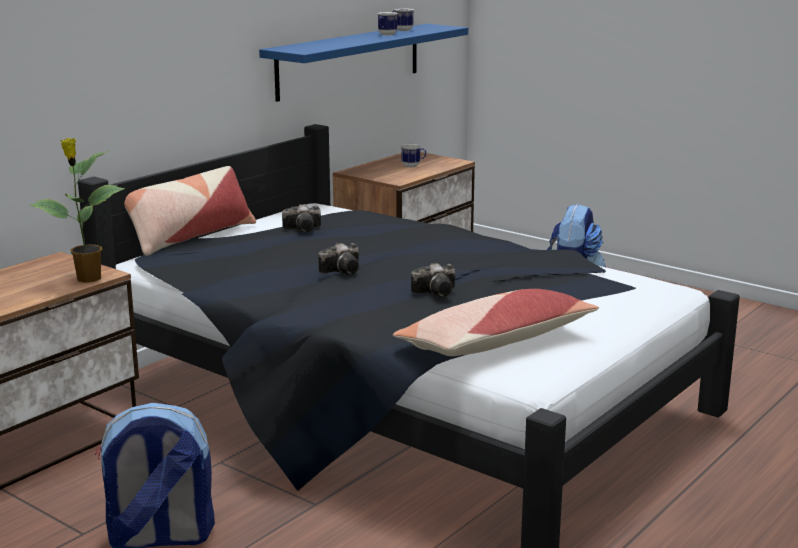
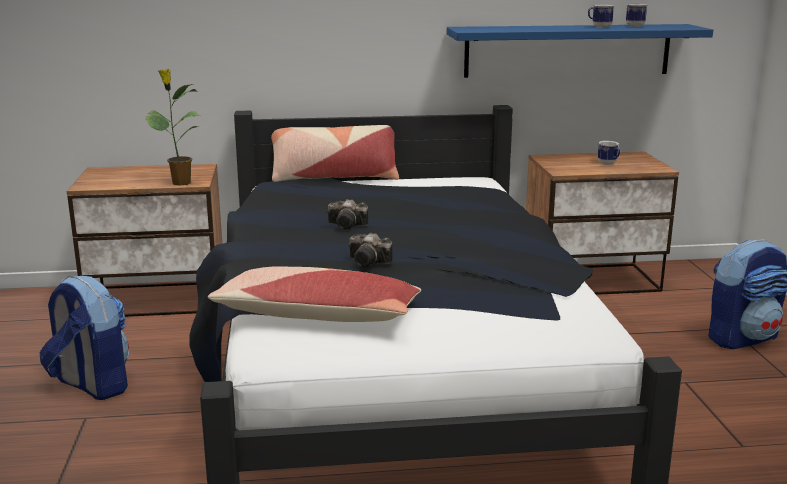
camera: 45 degrees right, 0 degrees up
camera [282,204,321,232] -> none

